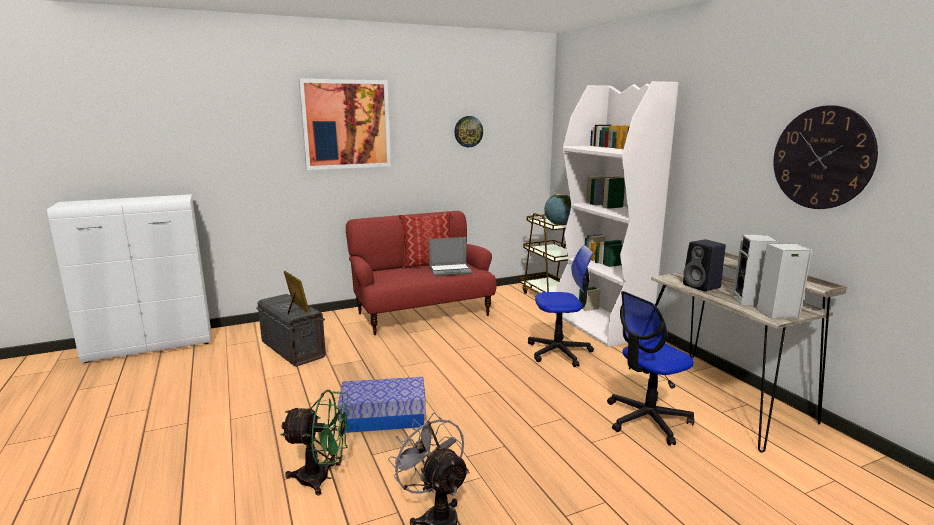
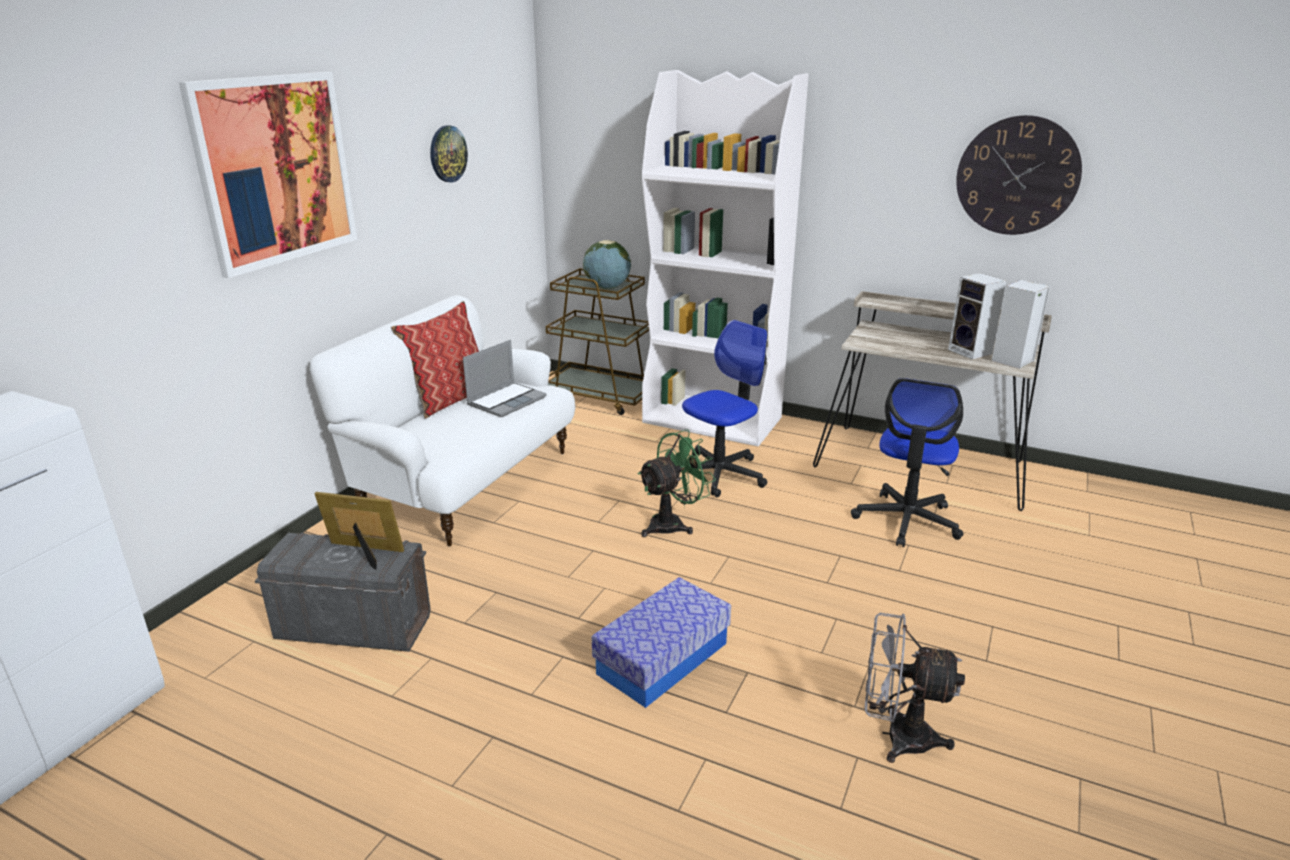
camera: 40 degrees left, 10 degrees up
green fan [280,390,351,496] -> green fan moved to [638,430,716,537]
red sofa [346,211,496,335] -> white sofa [309,296,575,547]
black speaker [683,239,726,291] -> none

